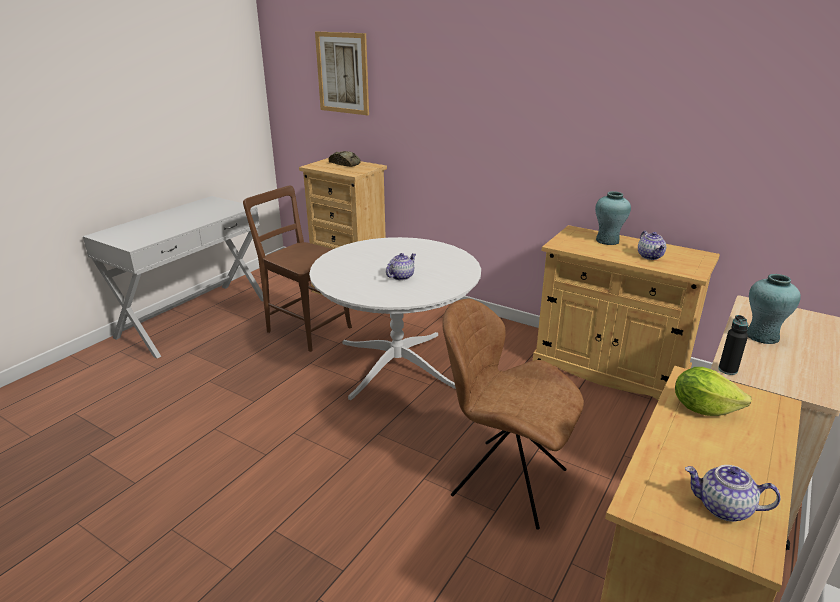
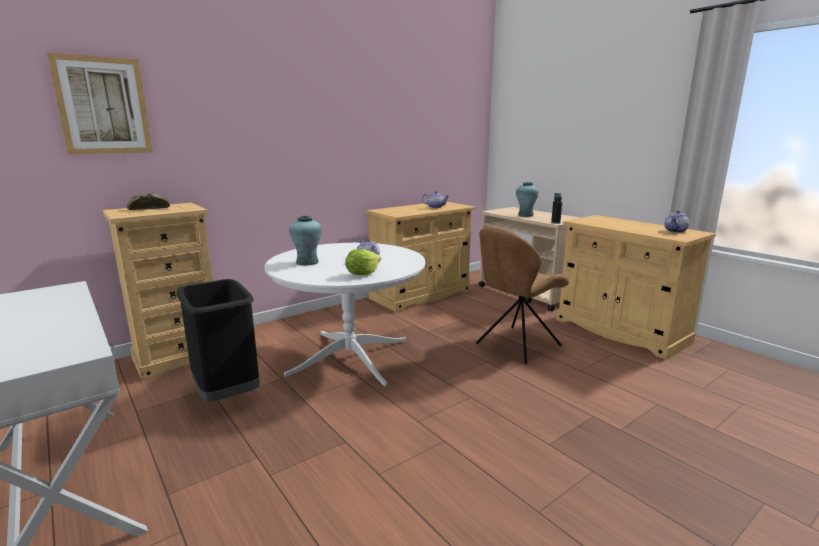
camera: 70 degrees left, 10 degrees down
brown chair [243,186,352,352] -> black trash can [177,279,260,402]
turquoise vase [595,191,631,245] -> turquoise vase moved to [289,216,322,265]
lettuce [675,367,752,416] -> lettuce moved to [345,249,381,275]

